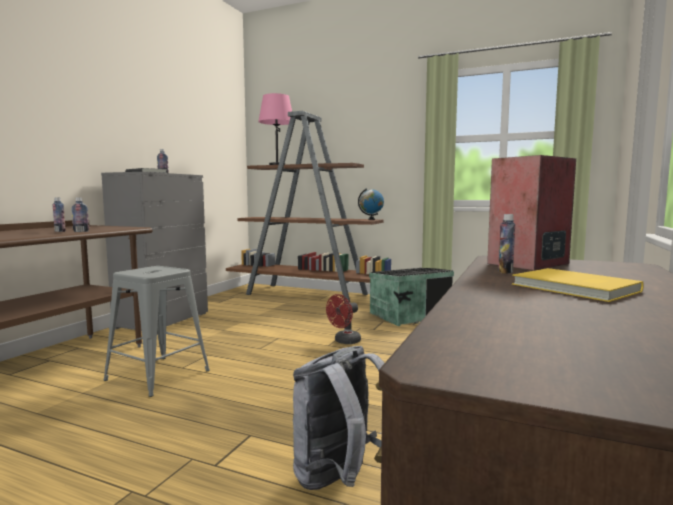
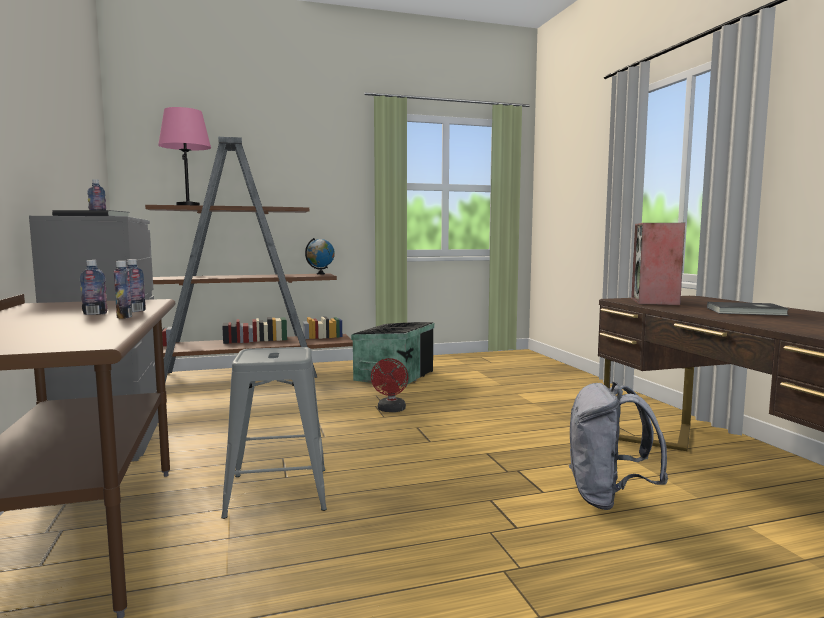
camera: 40 degrees left, 0 degrees up
bottle [498,214,515,274] -> bottle moved to [114,261,132,319]
yellow book [512,268,644,302] -> grey book [707,302,789,316]

